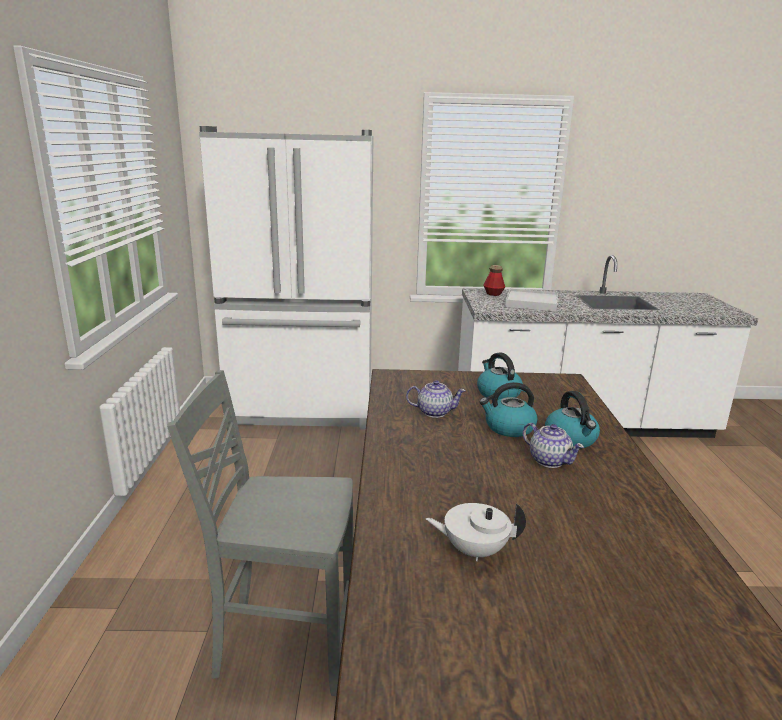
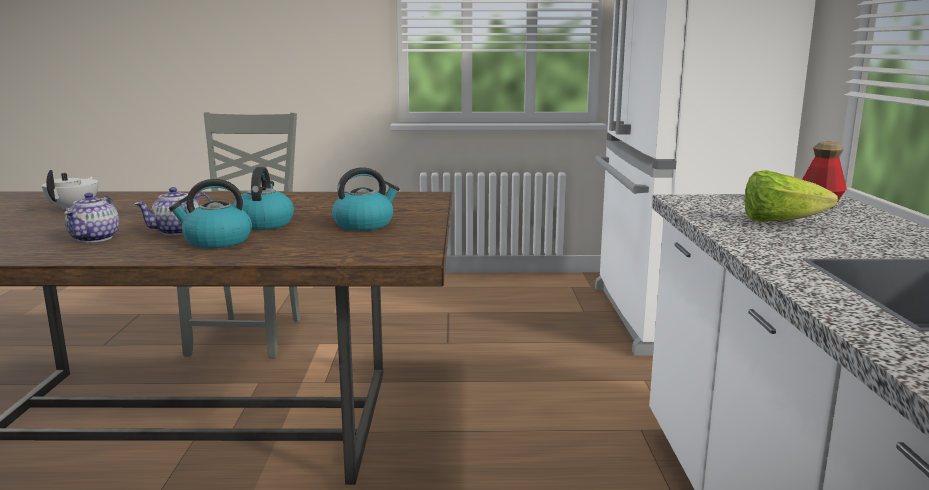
camera: 90 degrees right, 5 degrees down
teapot [406,380,466,418] -> teapot moved to [64,193,119,243]
white tray [505,288,558,312] -> lettuce [745,170,838,222]

